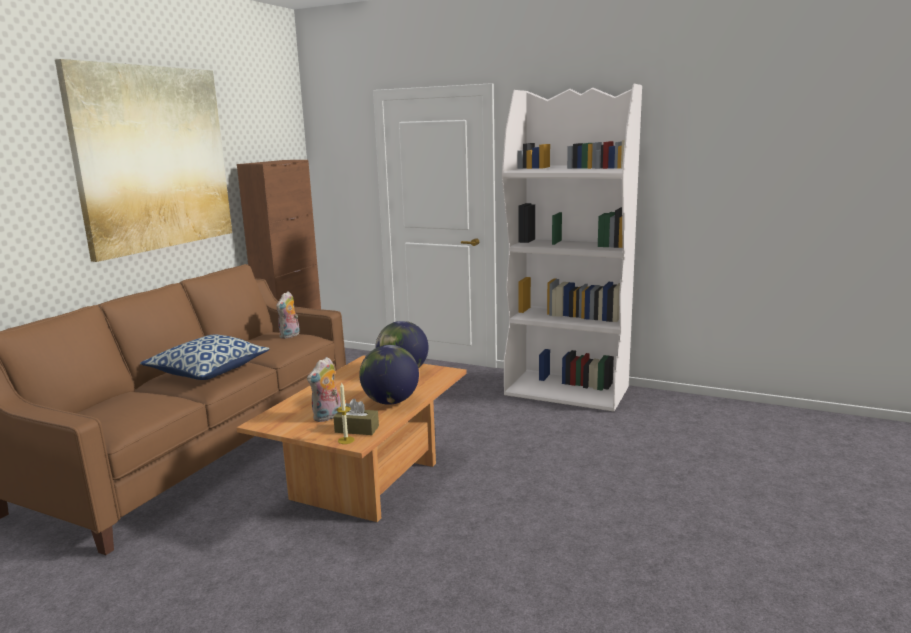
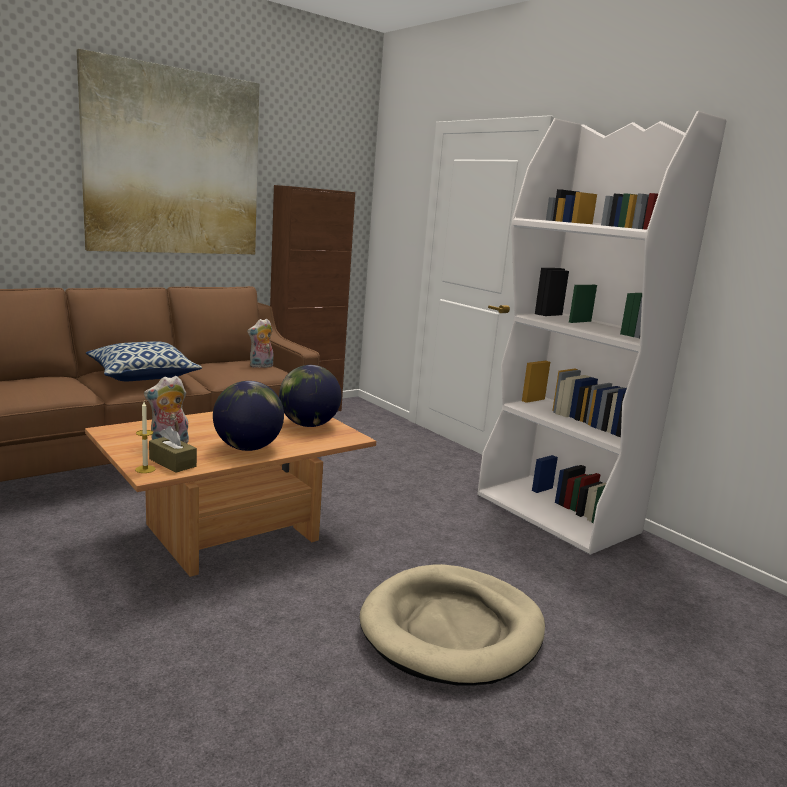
camera: 25 degrees right, 0 degrees up
none -> beige dog bed [359,564,545,686]

